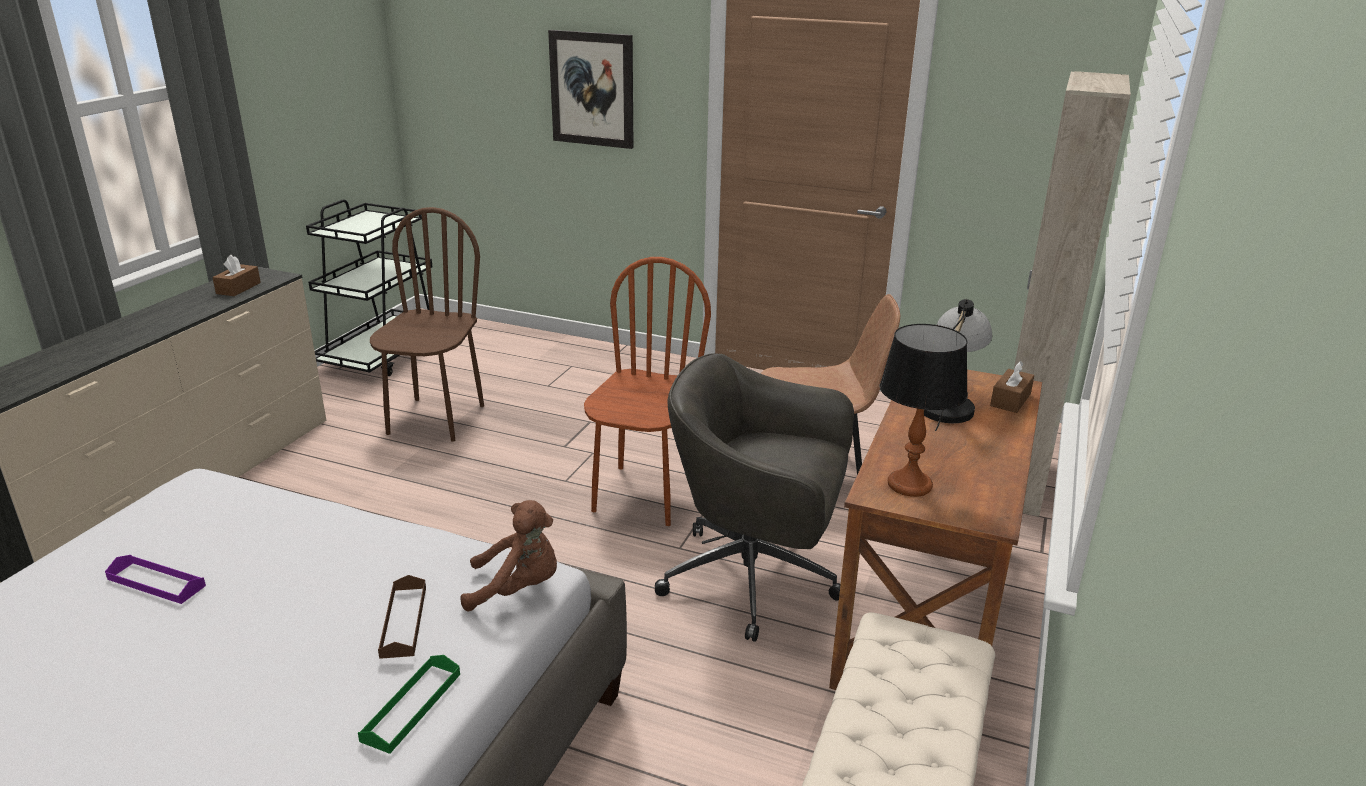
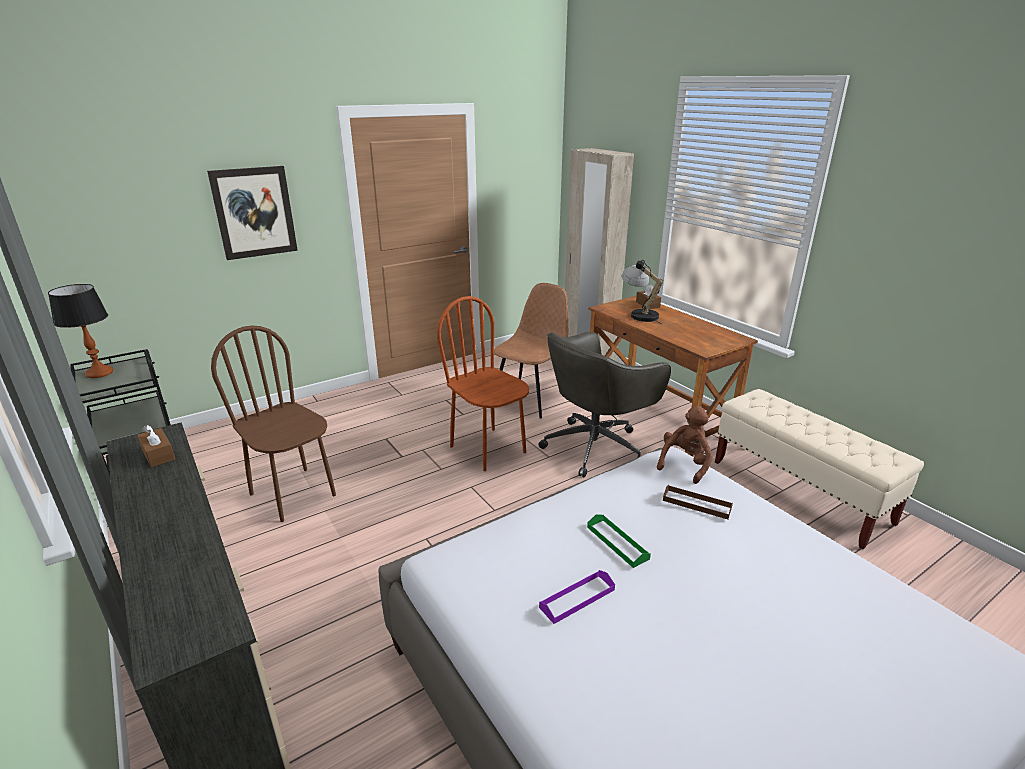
camera: 55 degrees left, 0 degrees up
green tray [358,655,460,754] -> green tray moved to [587,514,651,568]
table lamp [879,324,968,497] -> table lamp moved to [48,284,113,378]

